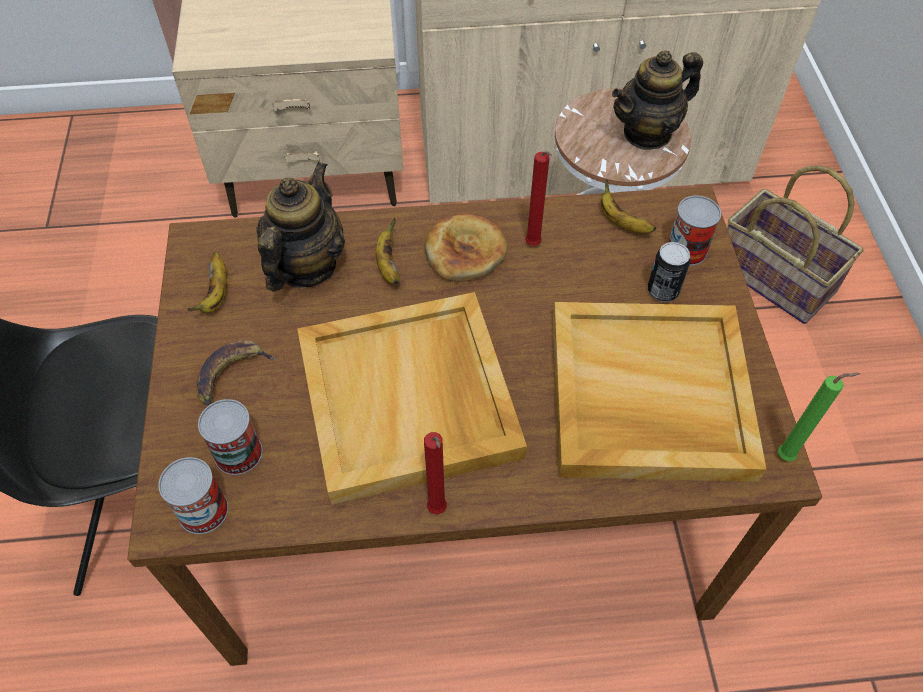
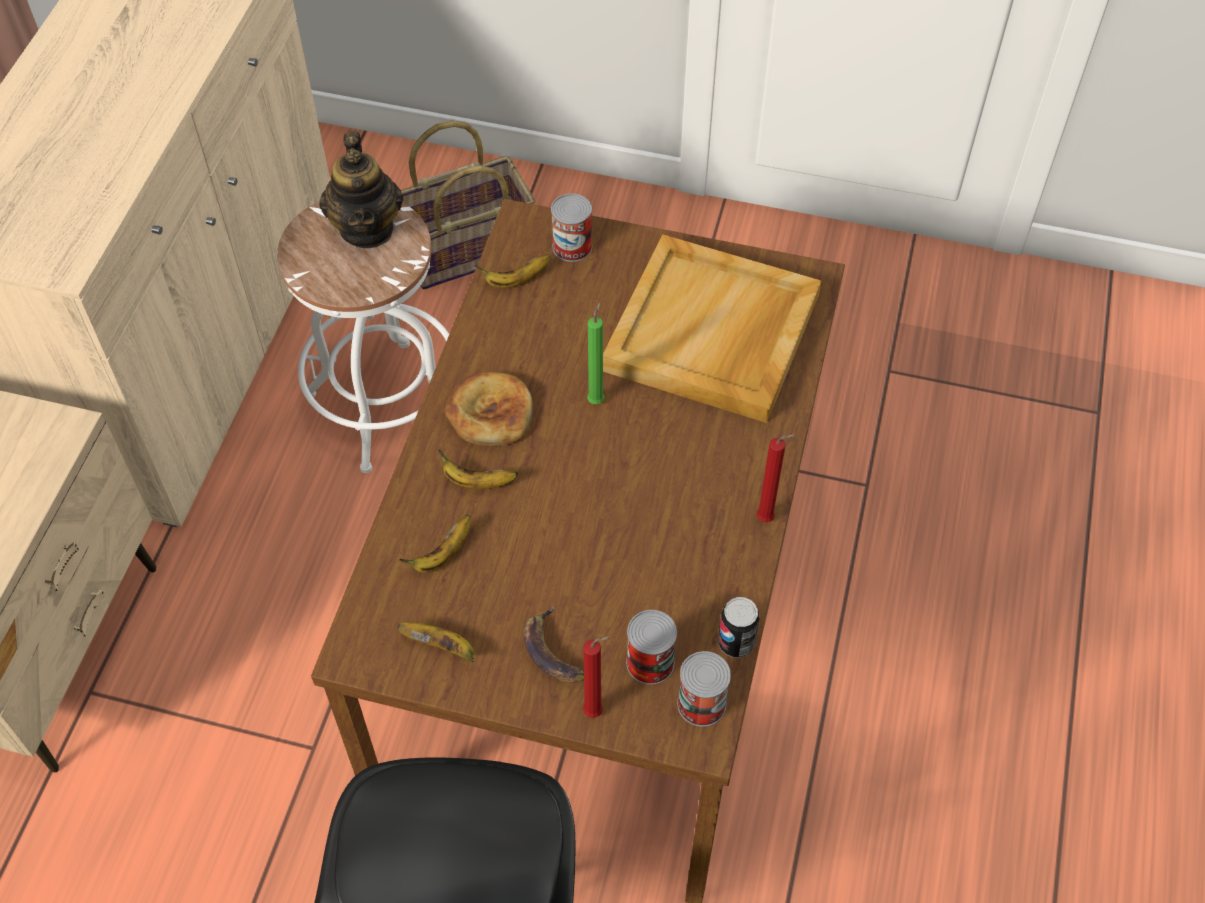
camera: 70 degrees left, 0 degrees up
teapot [256,161,345,291] -> banana [399,514,471,573]
beige tray [297,292,527,505] -> none
red candle [525,151,552,246] -> red candle moved to [583,636,610,718]
can [648,242,691,302] -> can moved to [718,597,759,658]
green candle [778,372,860,461] -> green candle moved to [587,301,605,404]

